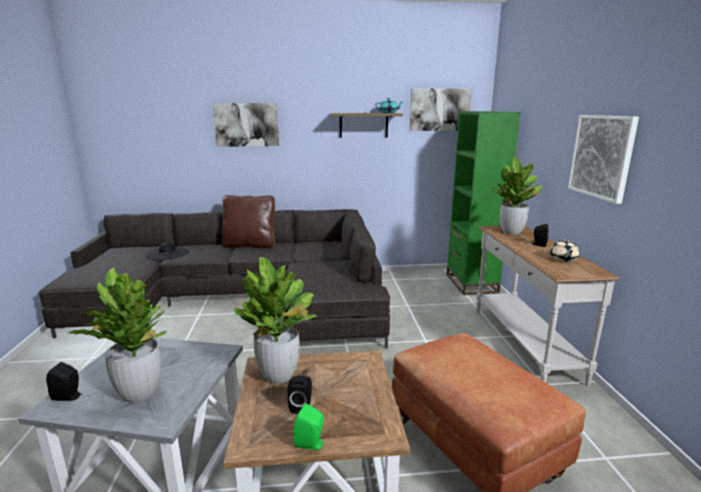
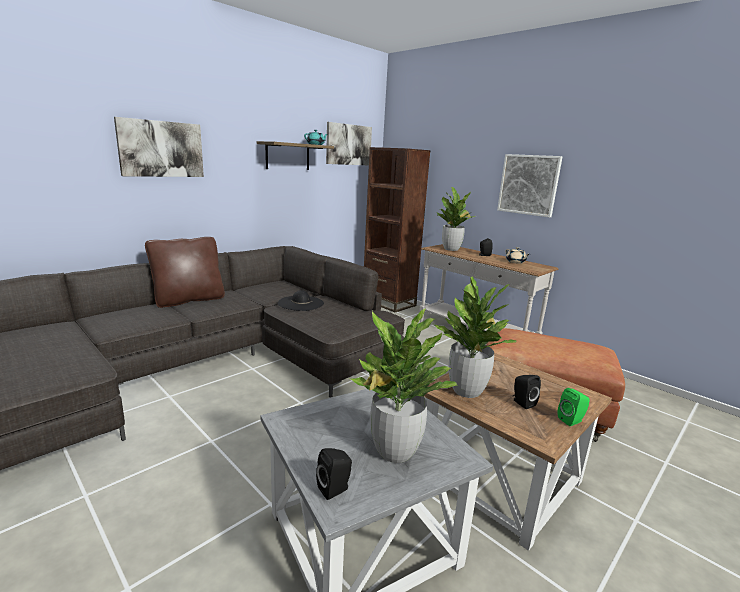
camera: 40 degrees left, 0 degrees up
black hat [146,242,189,260] -> black hat moved to [278,290,324,311]
green bookcase [446,111,521,295] -> brown bookcase [364,147,431,312]

